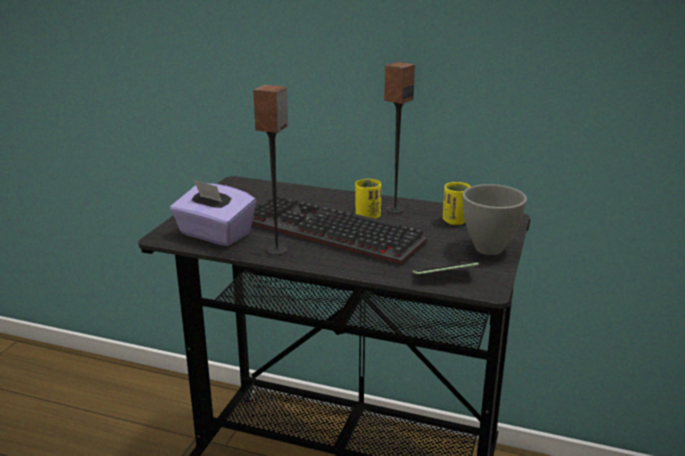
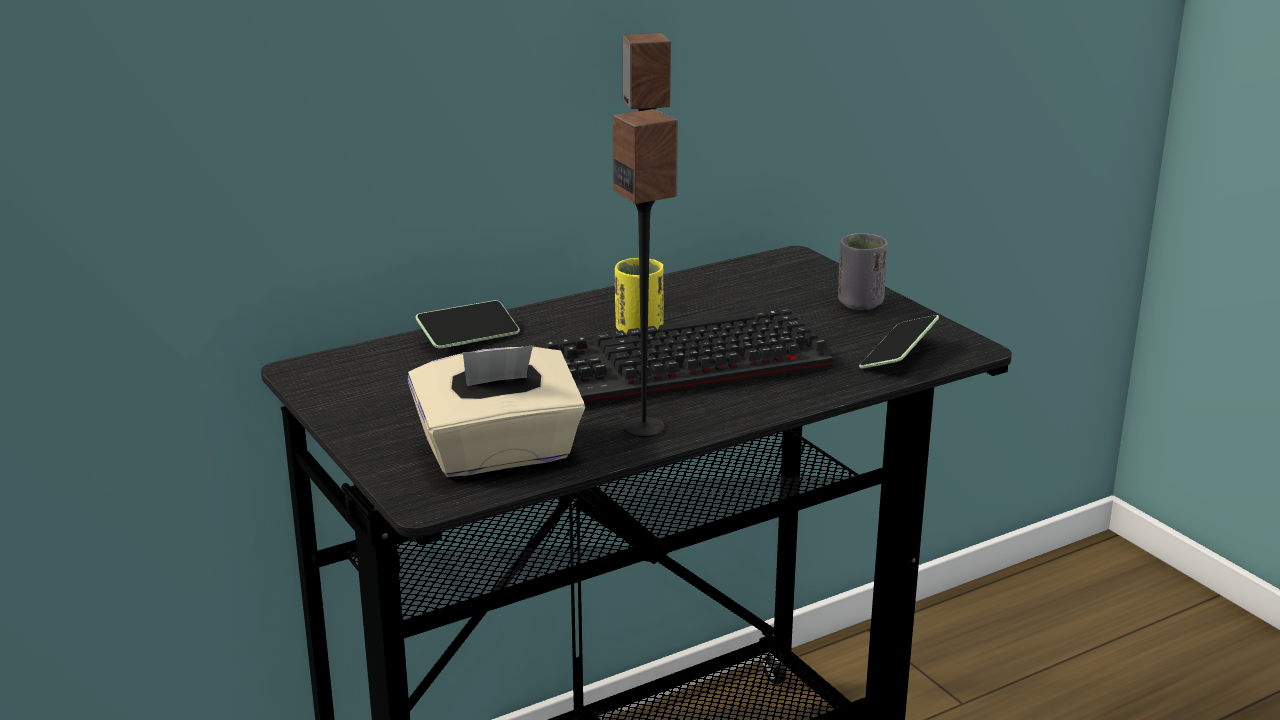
camera: 50 degrees left, 0 degrees up
purple tissue box [170,179,256,246] -> beige tissue box [408,345,585,477]
yellow cup [443,182,471,225] -> none
grey bowl [462,184,527,255] -> grey cup [838,233,888,310]
none -> phone [416,300,520,349]

